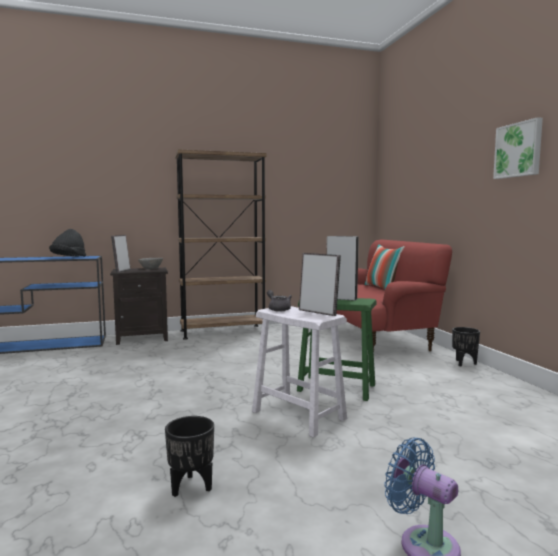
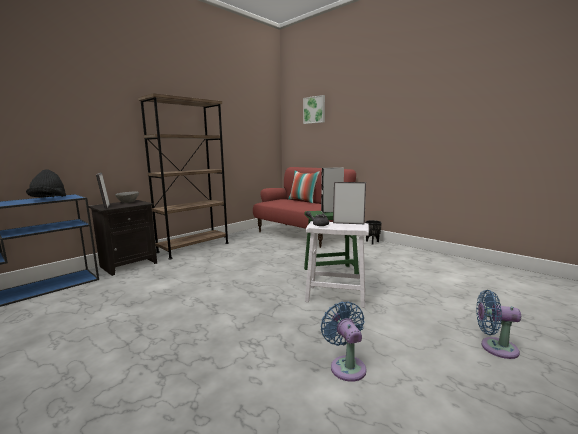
camera: 30 degrees left, 5 degrees up
black planter [165,416,214,497] -> blue fan [321,302,367,382]
picture [493,117,543,179] -> picture moved to [303,95,325,124]

